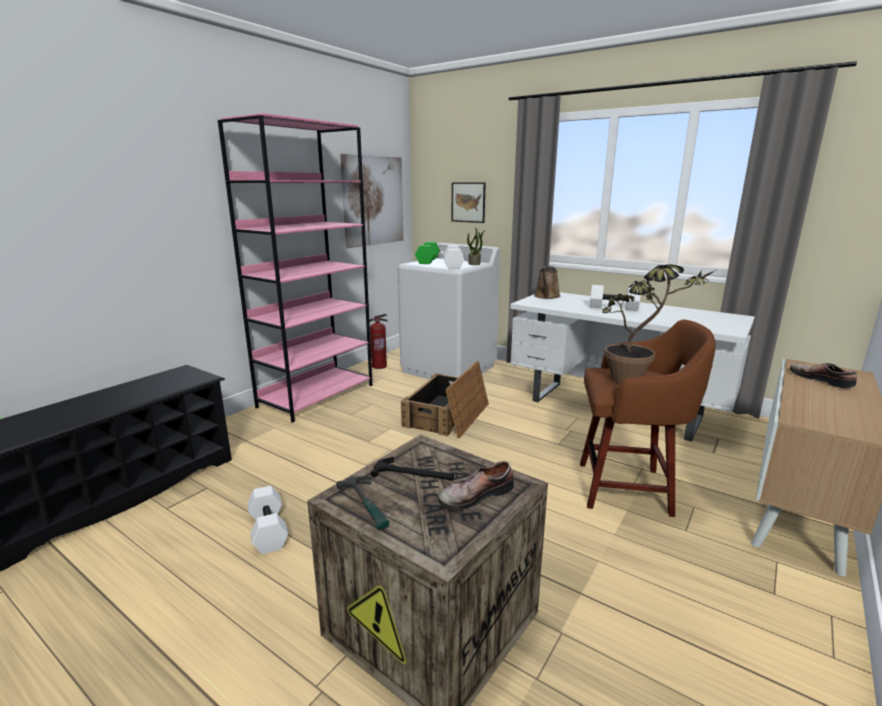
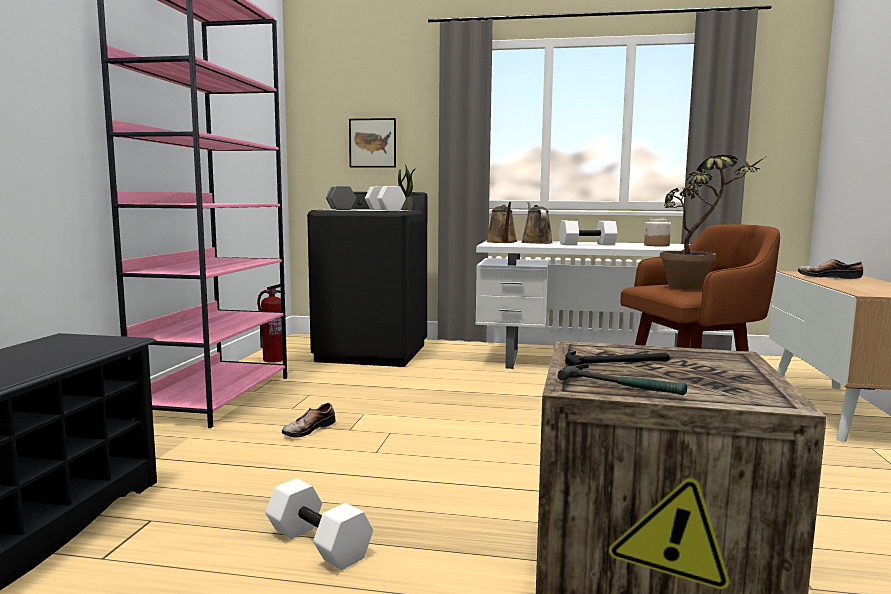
camera: 25 degrees left, 10 degrees down
picture [340,154,403,248] -> none
white washing machine [398,243,500,384] -> black washing machine [307,192,427,367]
crate [401,361,489,438] -> none
green dumbbell [415,242,440,264] -> grey dumbbell [326,186,356,210]
shoe [438,461,514,511] -> shoe moved to [282,403,336,438]
none -> brown watering can [521,202,553,244]
none -> jar [644,219,671,247]

